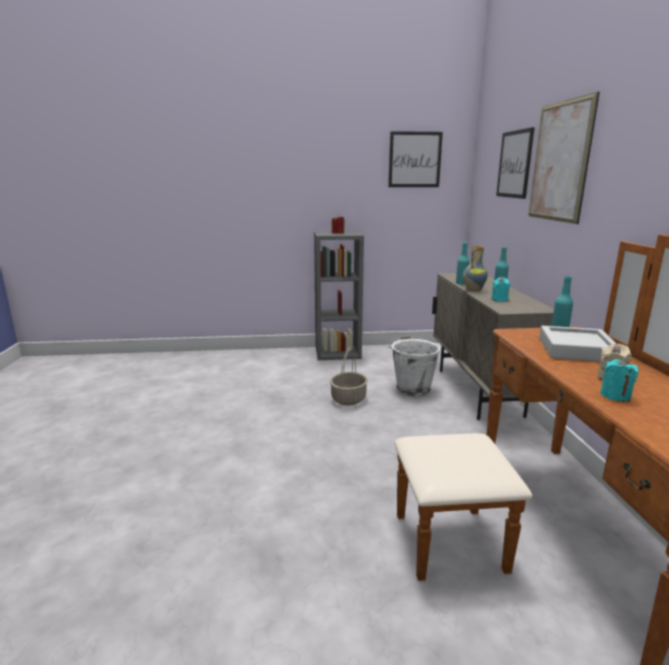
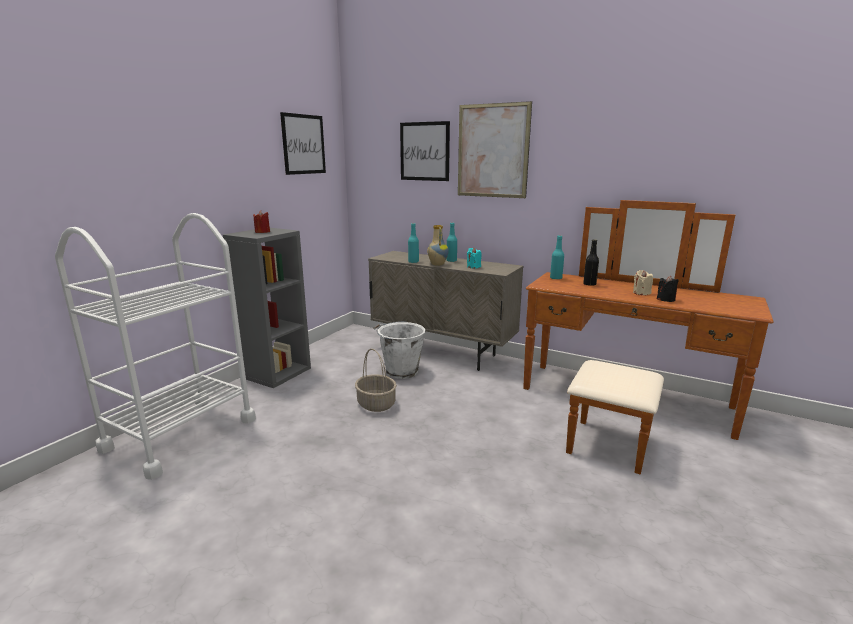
camera: 55 degrees left, 0 degrees up
grey tray [539,326,616,362] -> black bottle [583,239,599,286]
turquoise candle [600,359,639,402] -> black candle [657,276,679,302]
none -> white cart [55,213,256,480]

